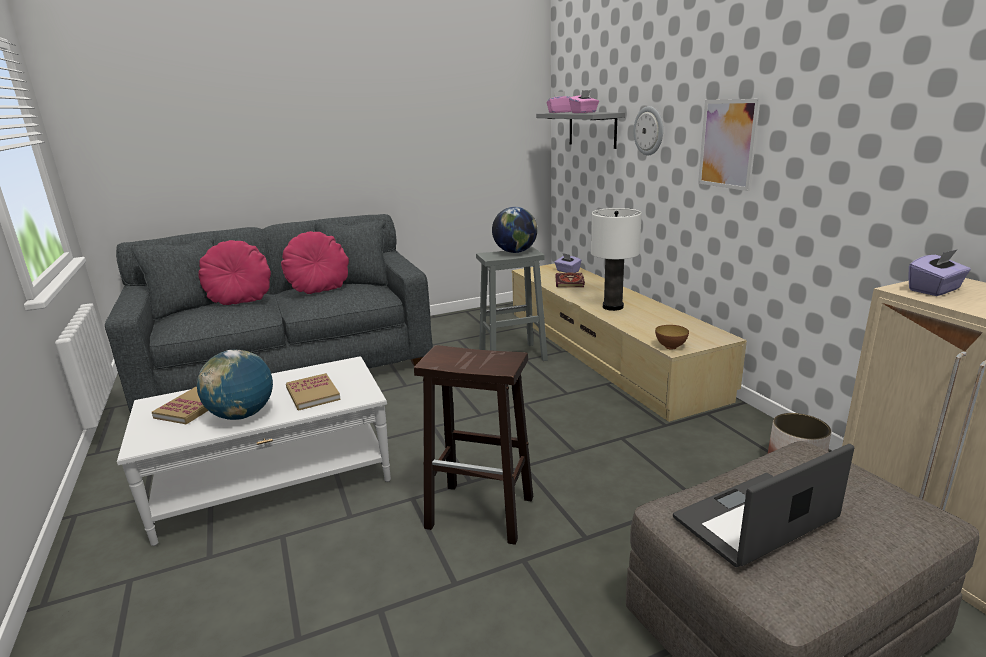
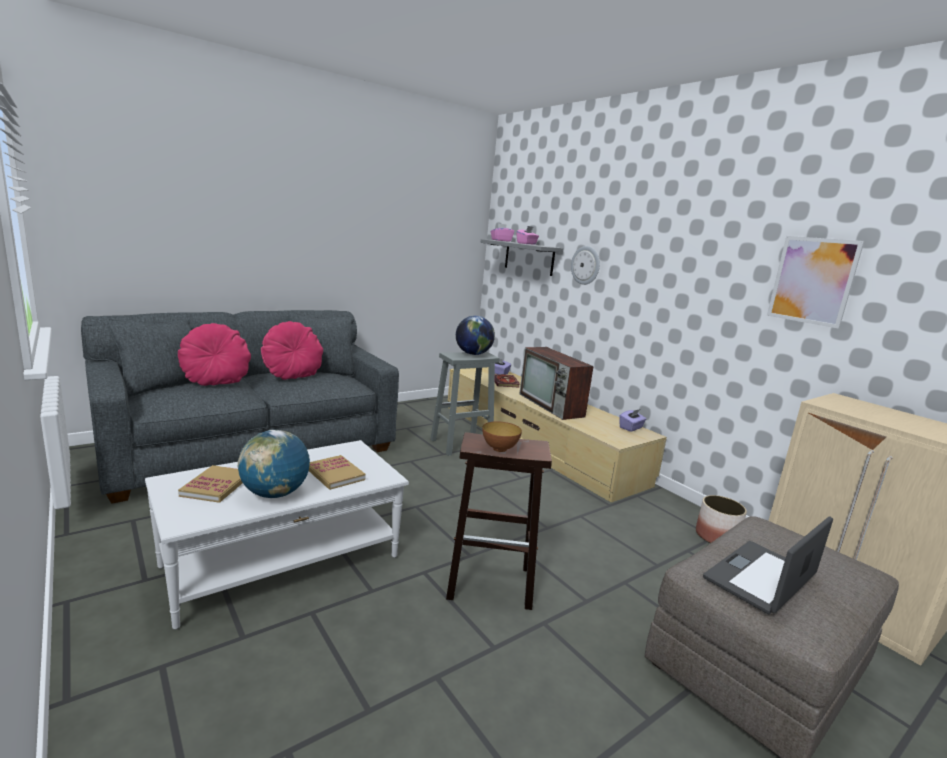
camera: 15 degrees left, 5 degrees down
white table lamp [591,208,642,311] -> television [519,347,594,420]
bowl [655,325,689,350] -> bowl moved to [482,421,522,452]
picture [698,99,761,191] -> picture moved to [767,236,864,329]
purple tissue box [908,249,971,296] -> purple tissue box moved to [619,409,646,432]

